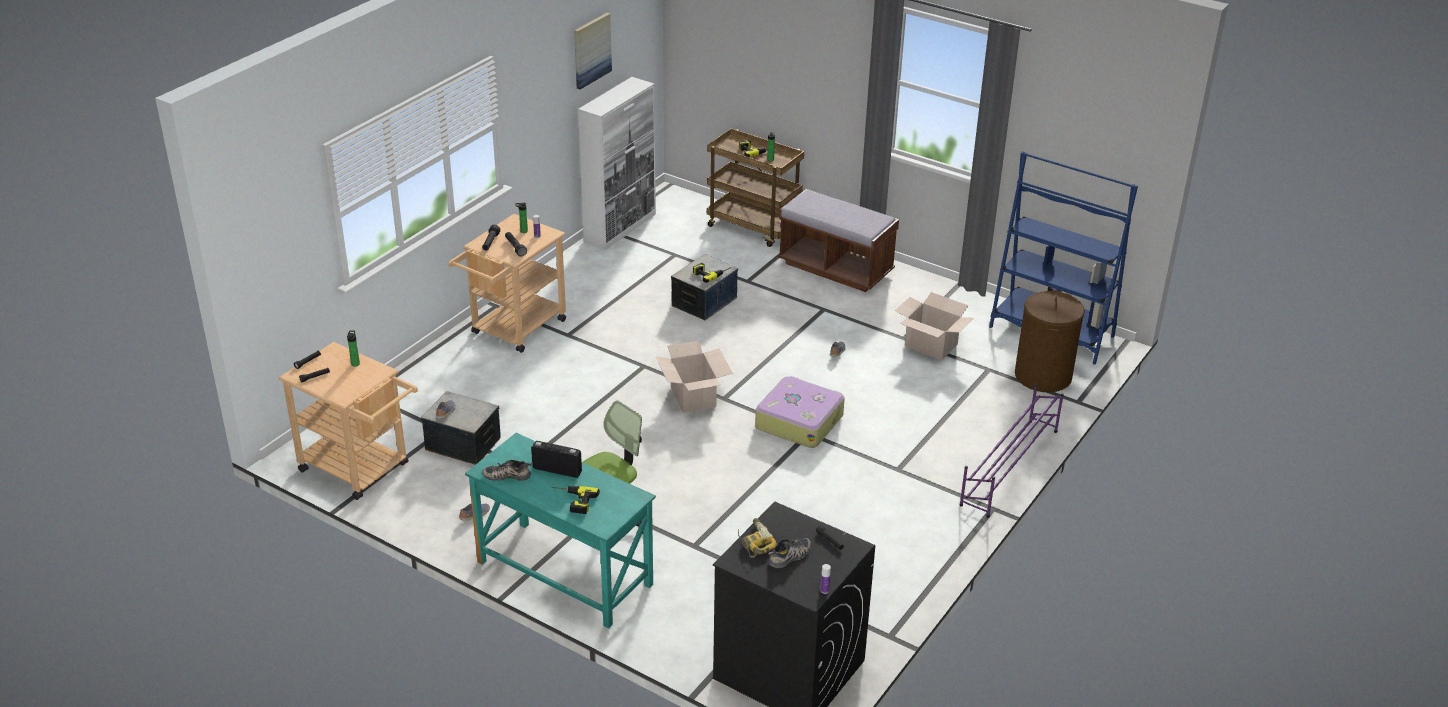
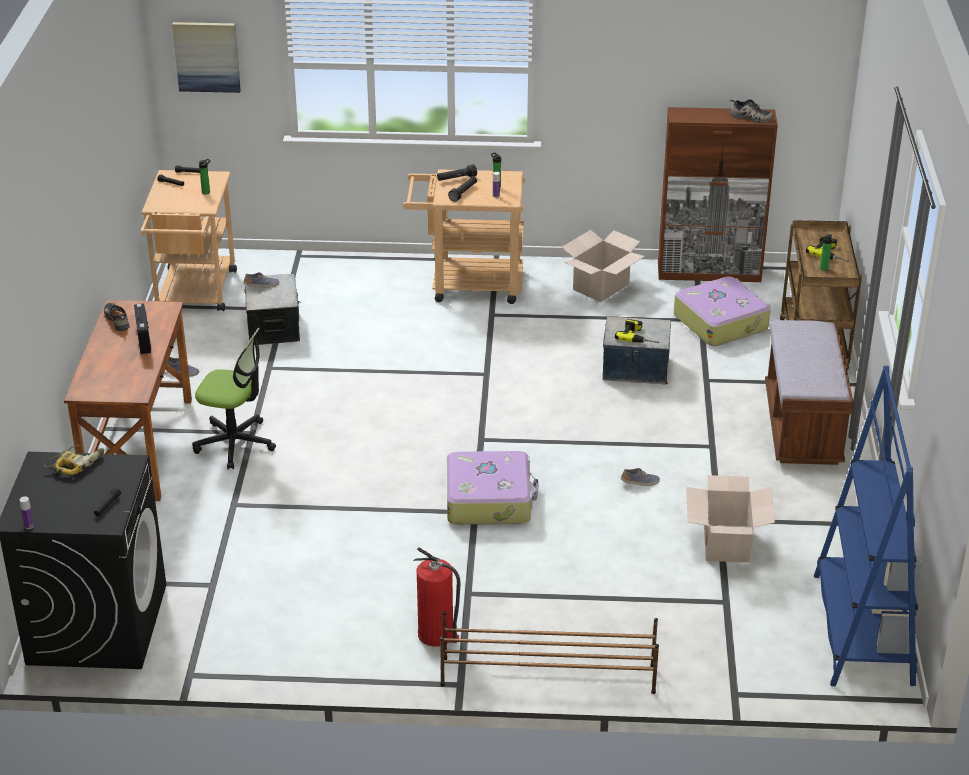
camera: 60 degrees right, 0 degrees up
turquoise desk [465,433,656,629] -> brown desk [64,300,192,501]
power drill [552,486,600,514] -> none
picture [574,13,612,89] -> picture moved to [172,22,241,93]
white cabinet [578,77,656,250] -> brown cabinet [658,107,778,282]
cardboard box [655,341,733,413] -> cardboard box moved to [562,230,645,302]
shoe [768,538,811,568] -> shoe moved to [730,99,773,123]
purple shoe rack [959,384,1064,518] -> brown shoe rack [440,611,659,694]
brown laundry basket [1015,290,1085,392] -> none
none -> fire extinguisher [413,547,460,647]
none -> suitcase [674,276,770,346]

